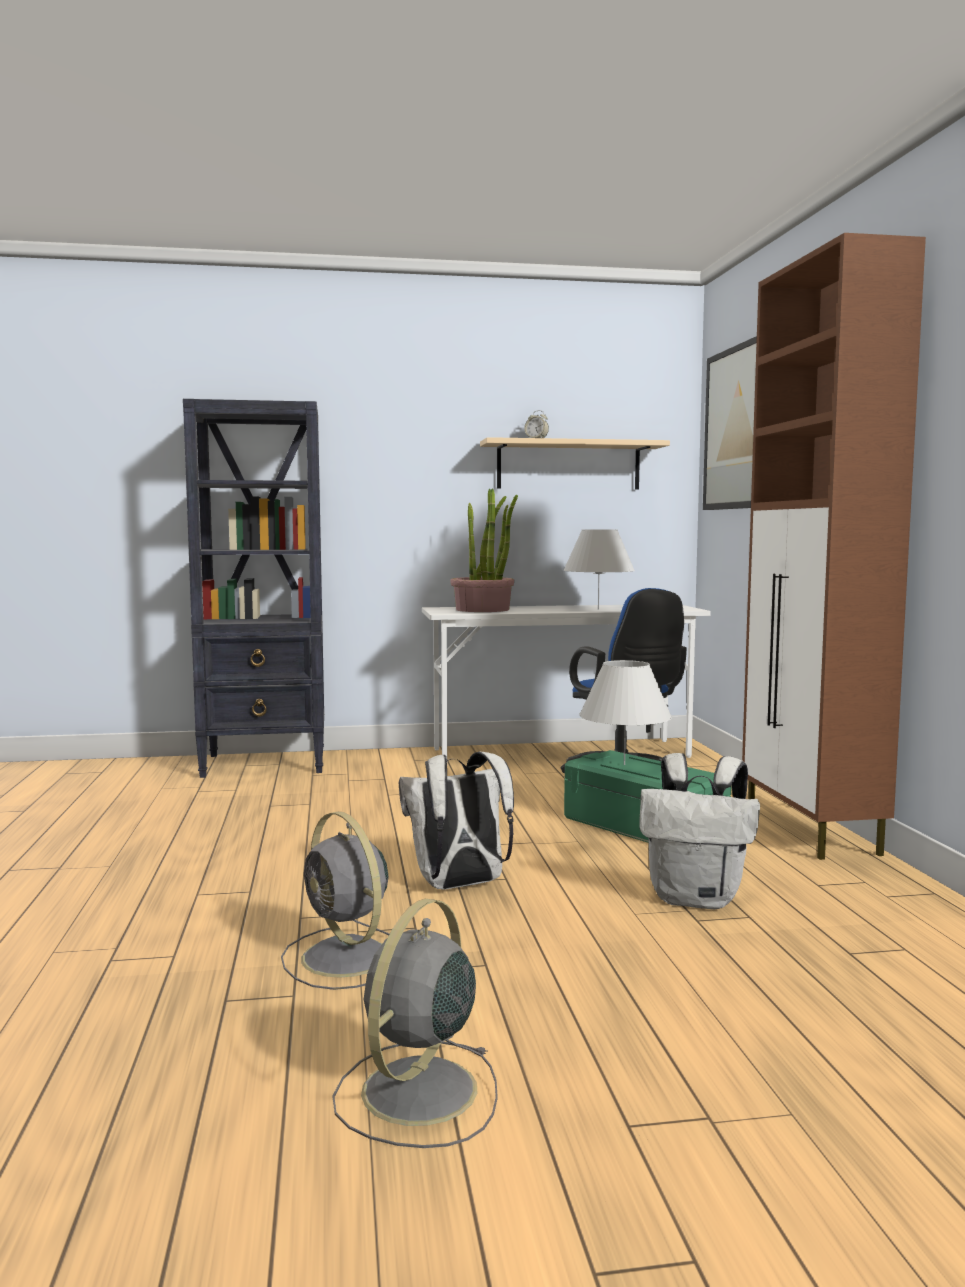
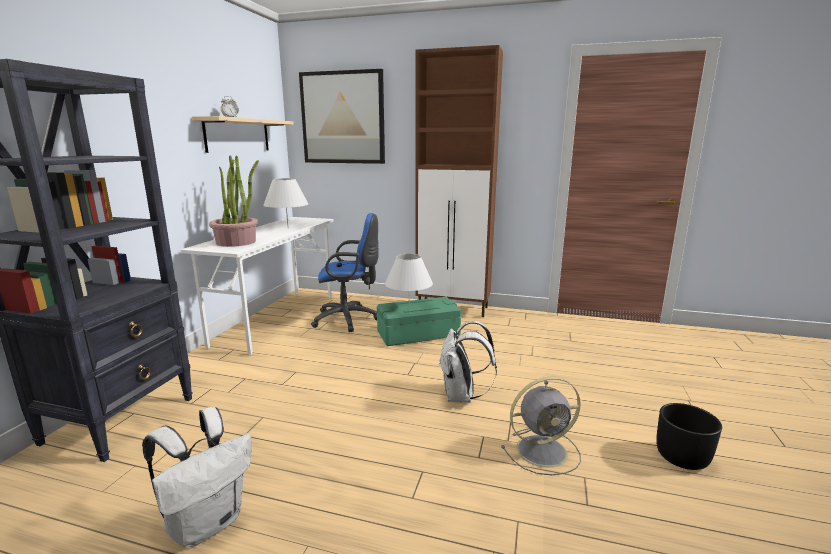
camera: 65 degrees left, 10 degrees up
grey fan [333,899,498,1148] -> black planter [656,403,722,470]
white backpack [639,753,760,909] -> white backpack moved to [142,407,252,547]

